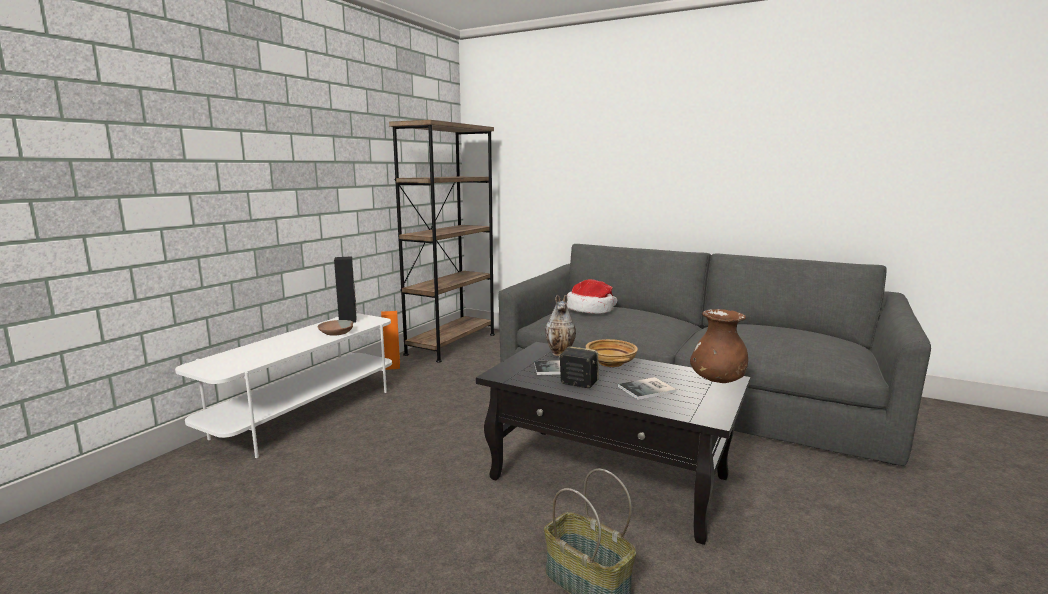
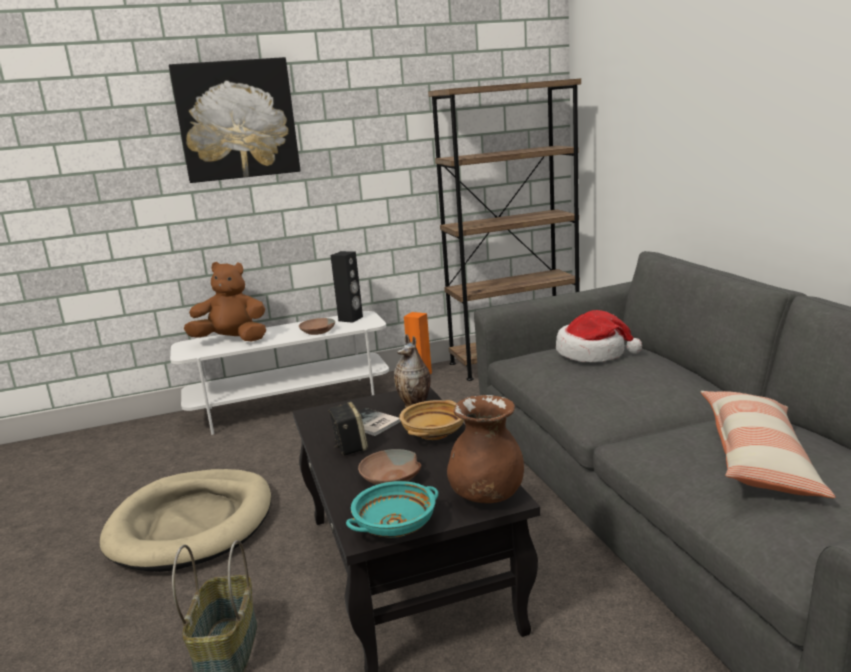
camera: 45 degrees right, 5 degrees up
book [618,377,677,400] -> brown bowl [358,449,421,485]
none -> beige dog bed [100,469,271,572]
none -> picture [169,57,301,183]
none -> brown plush toy [184,262,266,341]
none -> turquoise bowl [346,481,439,538]
none -> pillow [701,391,835,498]

